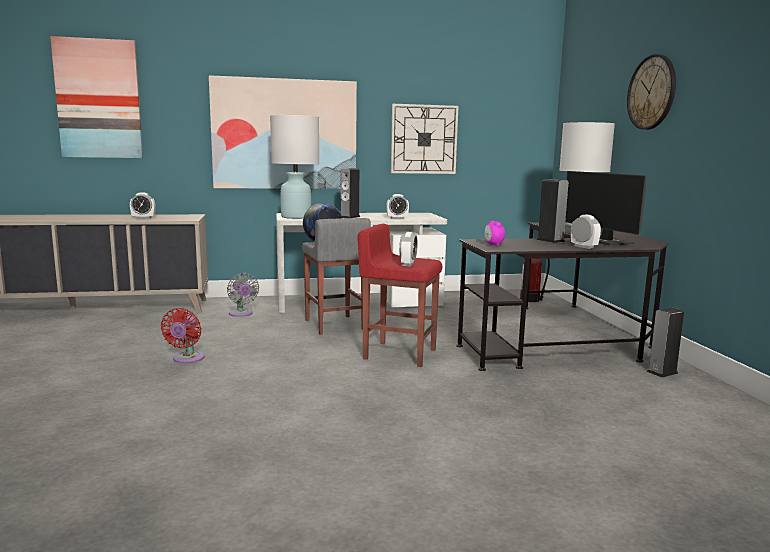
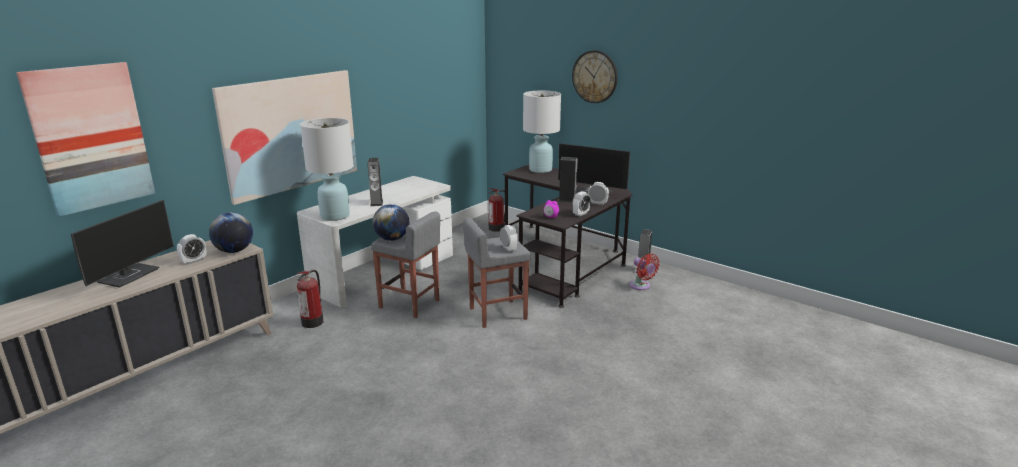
camera: 40 degrees left, 10 degrees up
red fan [161,308,205,363] -> red fan moved to [629,254,660,290]
grey fan [227,273,259,317] -> fire extinguisher [297,270,323,328]
red stool [358,224,442,367] -> grey stool [463,218,531,328]
alarm clock [386,194,409,219] -> alarm clock moved to [572,191,591,216]
wall clock [391,104,459,174] -> none
none -> monitor [71,200,174,288]
none -> globe [209,212,253,253]

